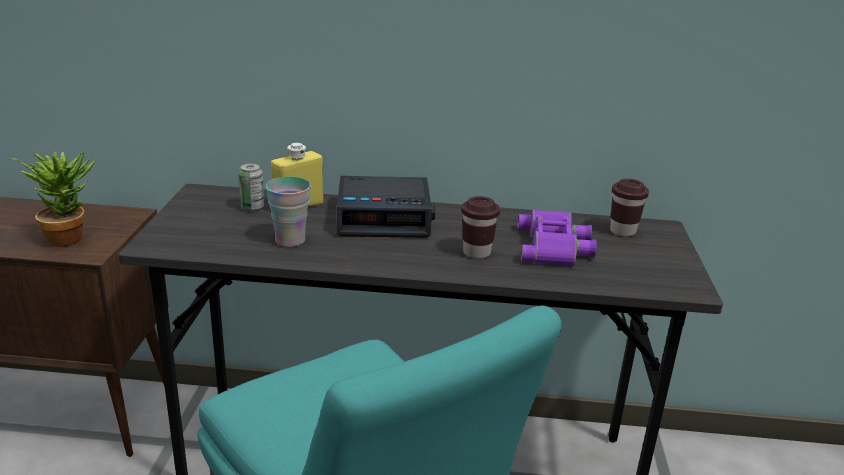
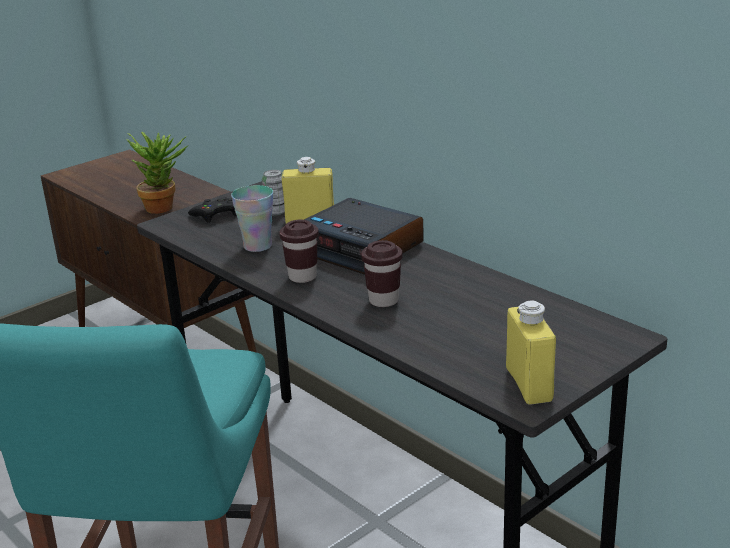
camera: 45 degrees right, 0 degrees up
purple binoculars [518,210,597,266] -> none
brown cup [610,179,649,237] -> brown cup moved to [279,220,319,283]
none -> black game controller [188,197,237,223]
none -> yellow bottle [506,300,556,405]

